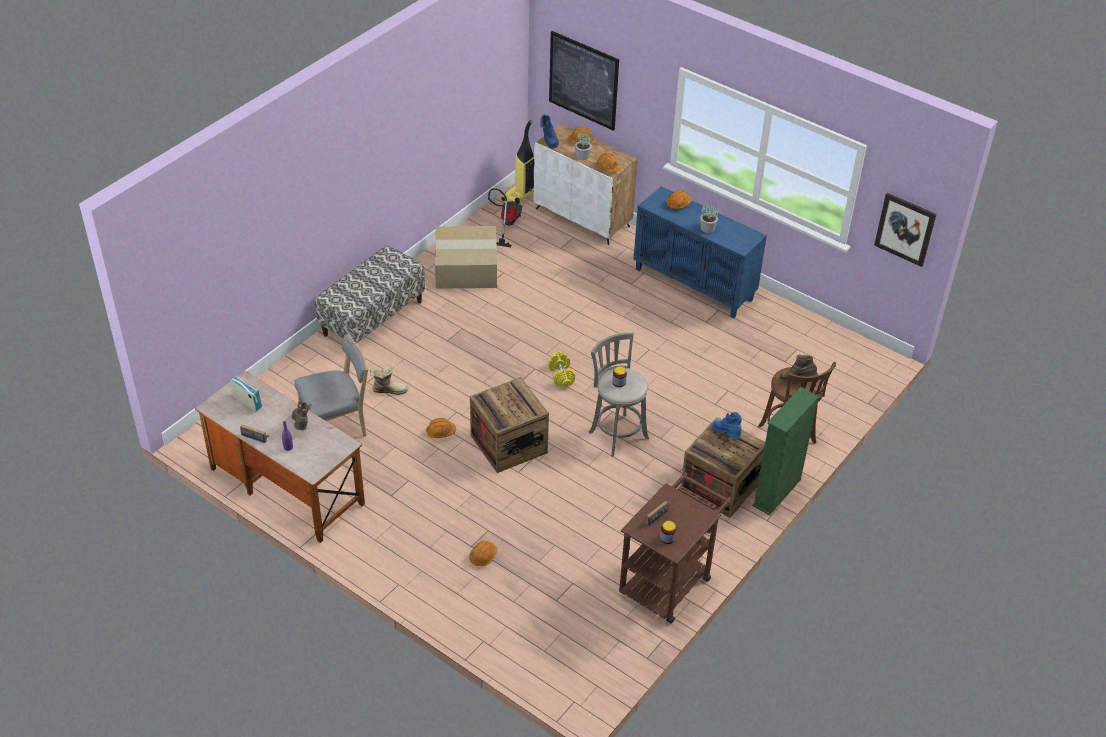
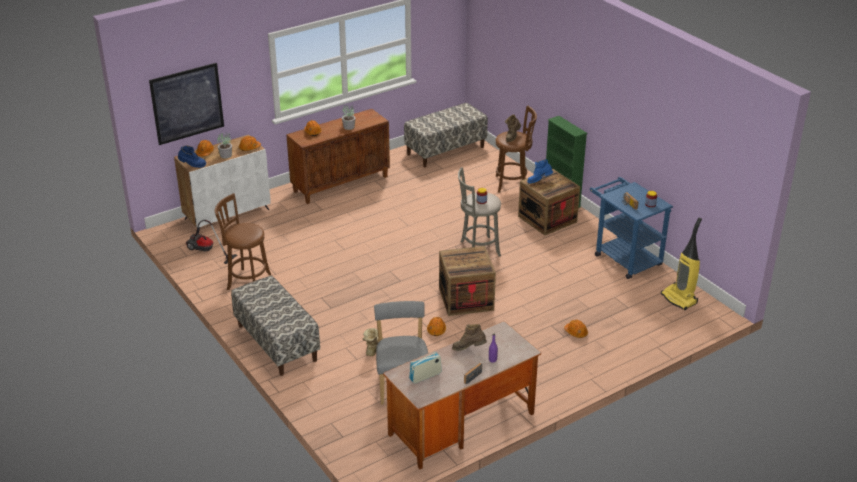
camera: 70 degrees left, 10 degrees down
cardboard box [435,226,497,289] -> brown stool [215,193,272,290]
vacuum cleaner [501,120,534,204] -> vacuum cleaner moved to [661,217,702,310]
yellow dumbbell [548,352,575,387] -> none
brown cart [619,472,732,623] -> blue cart [590,177,673,279]
blue cabinet [634,186,767,318] -> brown cabinet [286,109,390,204]
picture [874,193,936,267] -> none
none -> bench [404,103,488,168]

